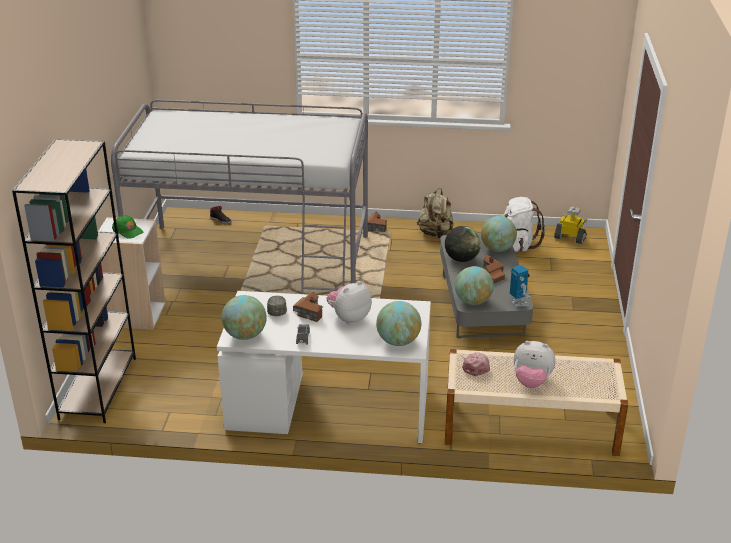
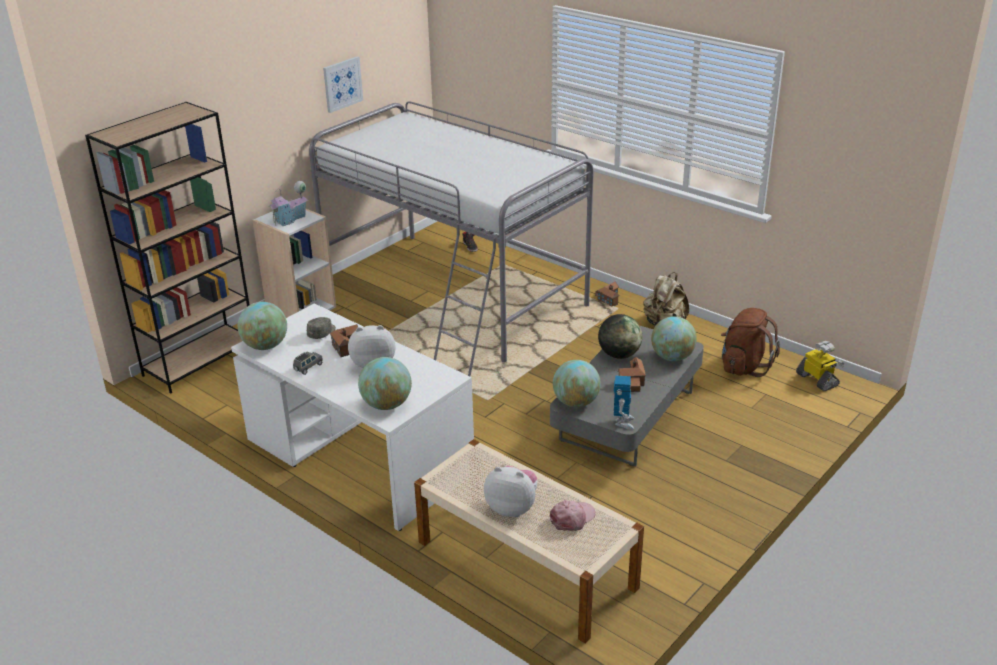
camera: 35 degrees right, 0 degrees up
green cap [112,215,143,239] -> toy house [268,181,308,226]
pink cap [462,352,490,376] -> pink cap moved to [550,500,596,531]
white backpack [503,197,545,252] -> brown backpack [721,308,780,377]
plush toy [514,341,555,388] -> plush toy turned 150 degrees clockwise [484,466,537,517]
none -> picture [323,56,363,113]

